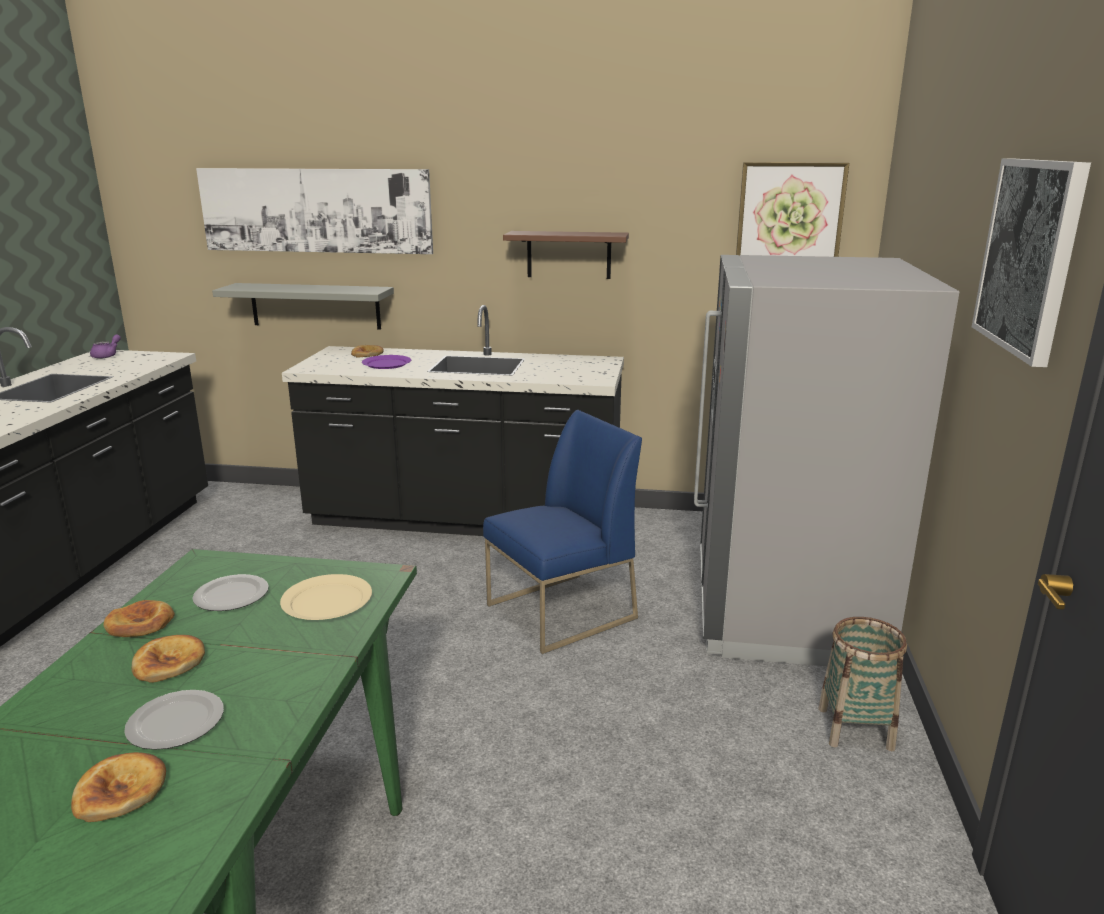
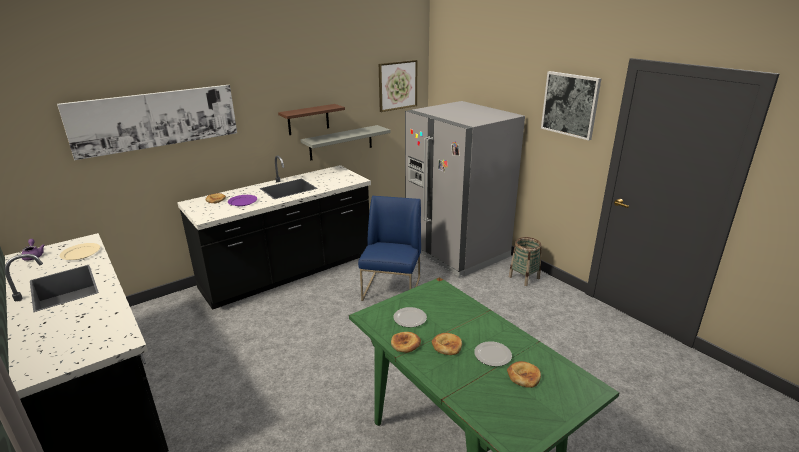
camera: 45 degrees left, 5 degrees up
grey shelf [212,283,394,329] -> grey shelf moved to [300,125,391,160]
beige plate [280,574,372,620] -> beige plate moved to [60,243,100,260]

